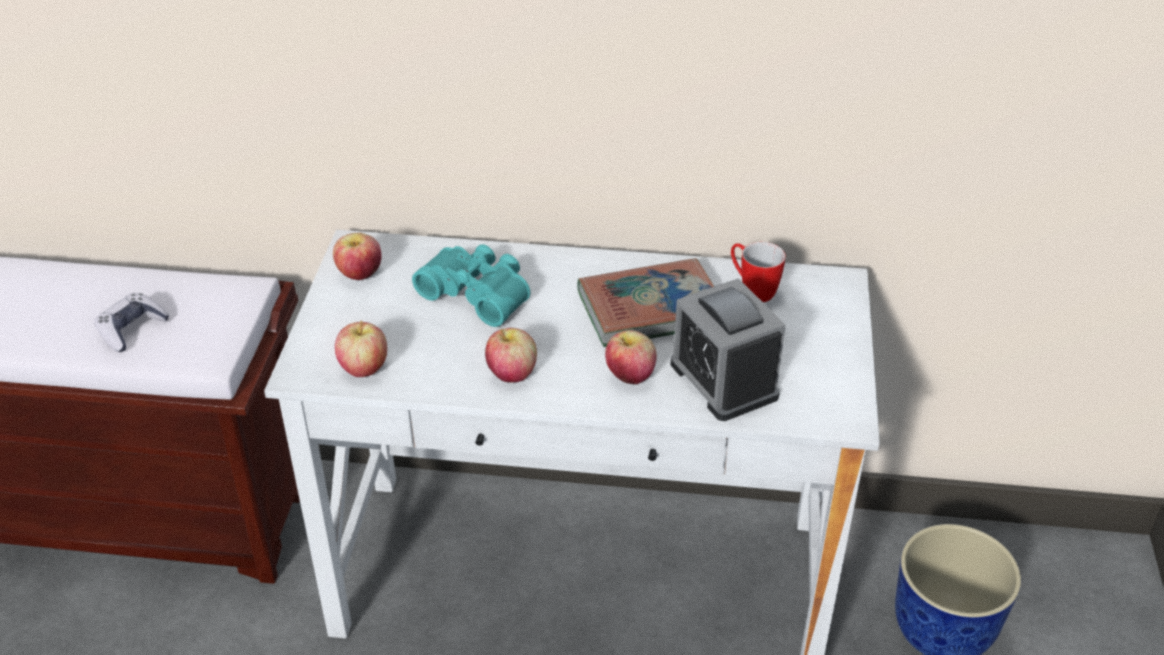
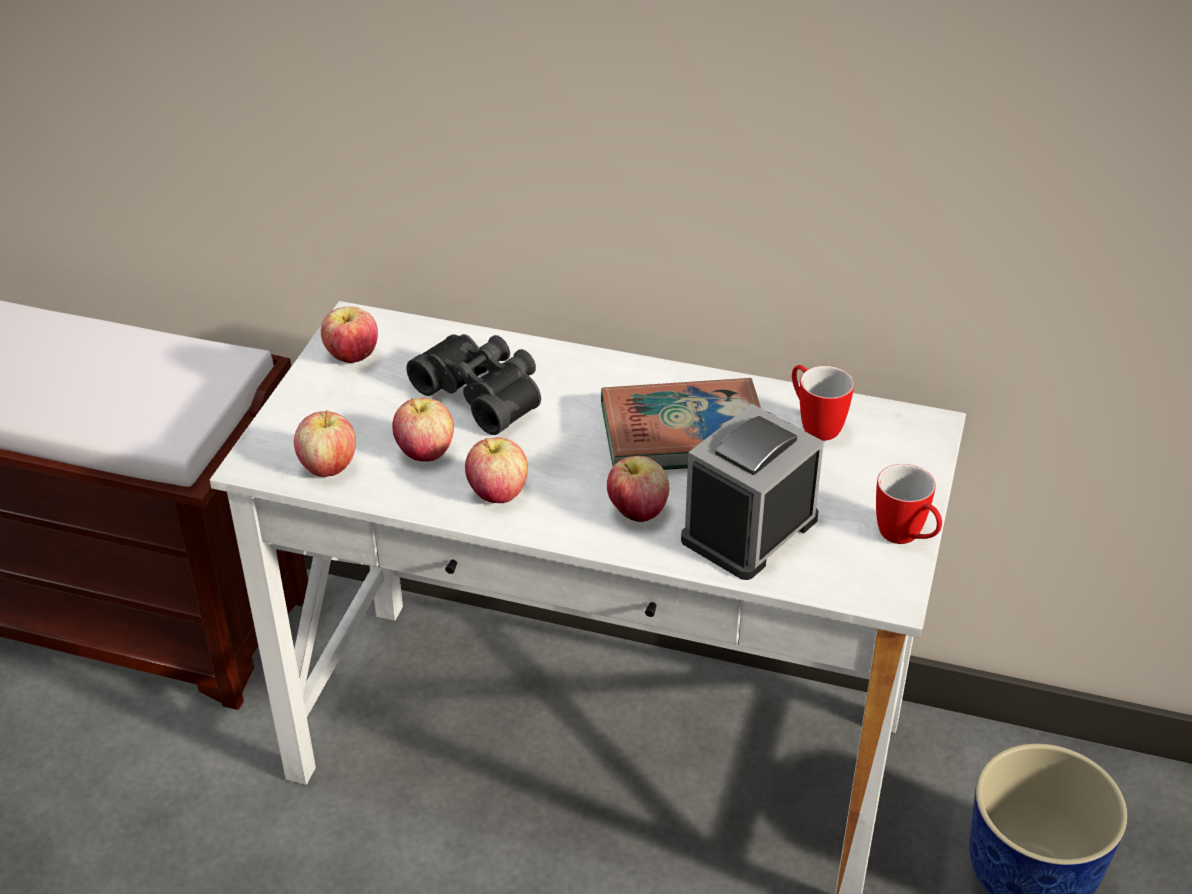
camera: 10 degrees right, 0 degrees up
game controller [94,293,170,352] -> none
turquoise binoculars [412,244,530,327] -> black binoculars [406,334,541,435]
alarm clock [671,278,785,421] -> alarm clock turned 60 degrees clockwise [681,404,824,580]
none -> apple [392,398,454,462]
none -> mug [876,464,942,544]

